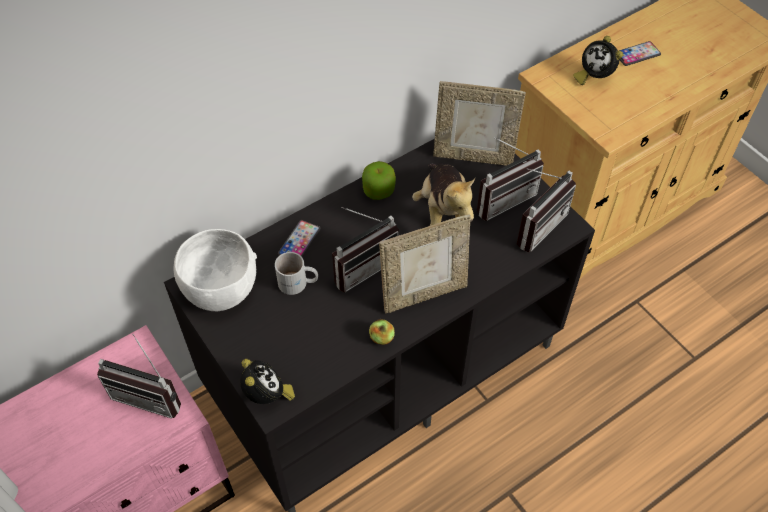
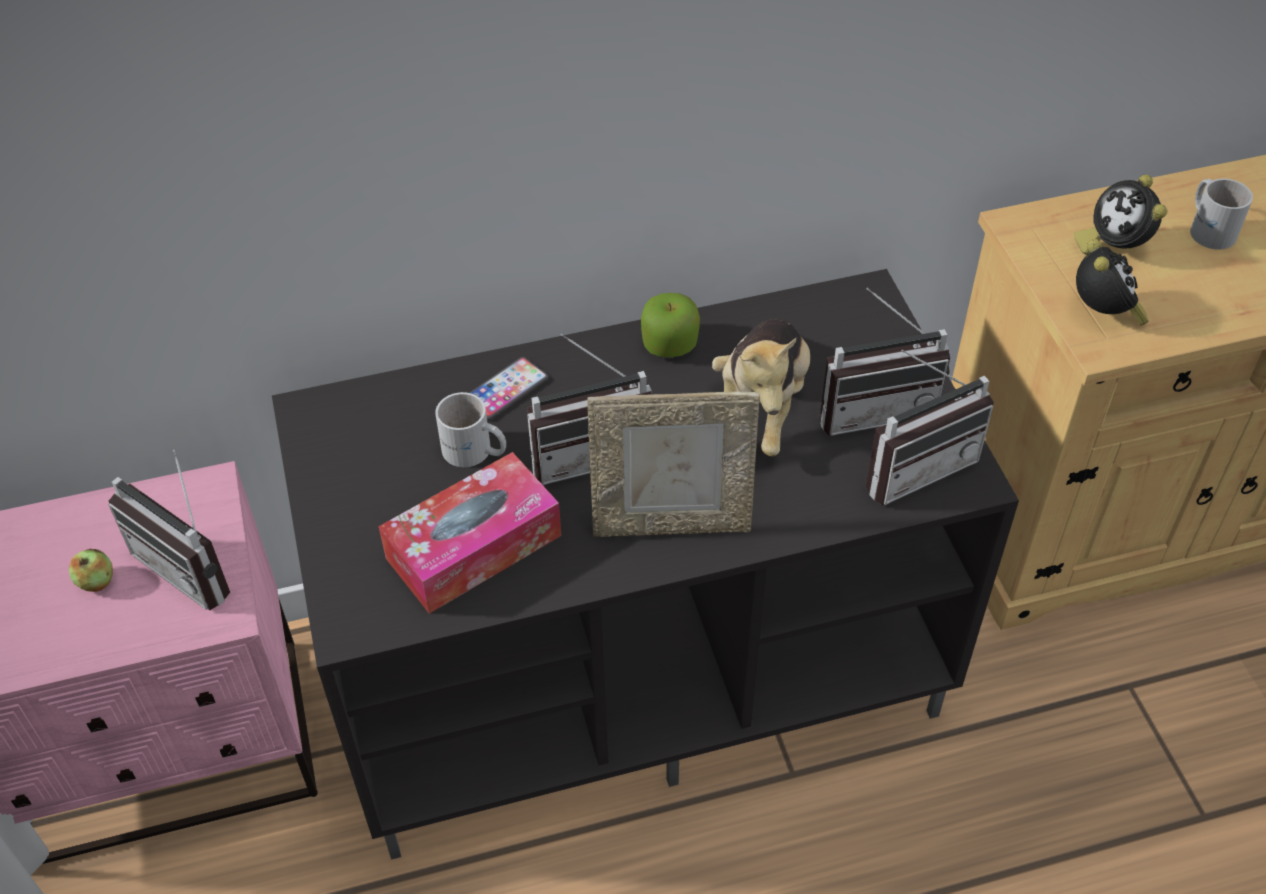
camera: 20 degrees right, 5 degrees down
white bowl [174,229,257,311] -> none
alarm clock [240,359,295,404] -> alarm clock moved to [1076,239,1149,326]
apple [369,319,395,345] -> apple moved to [69,549,113,592]
picture frame [433,81,526,166] -> none
phone [619,41,661,66] -> white mug [1190,179,1253,250]
none -> tissue box [378,452,561,614]

